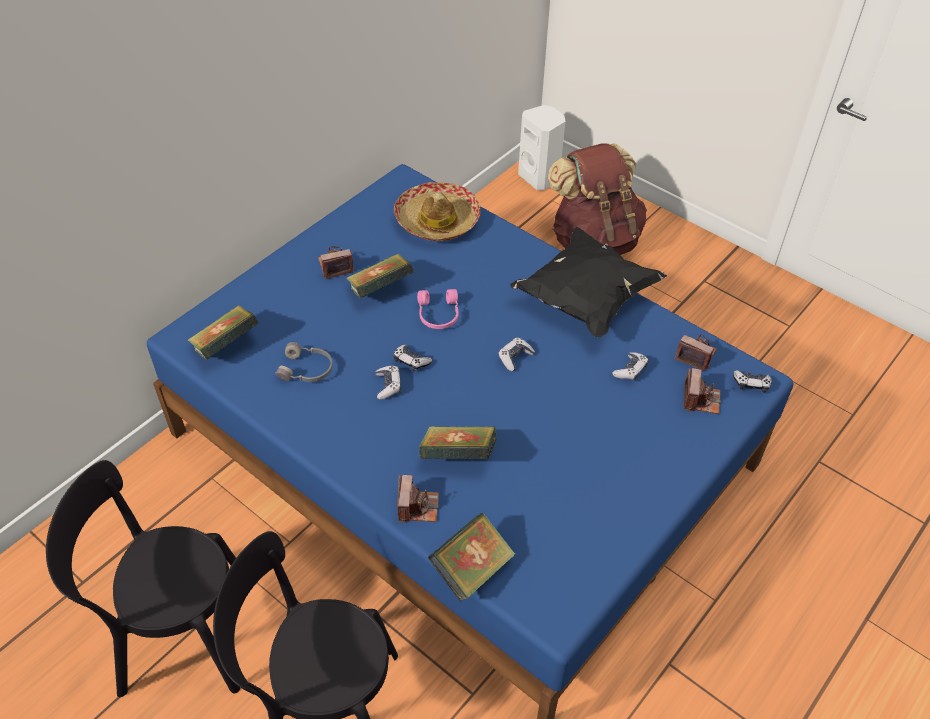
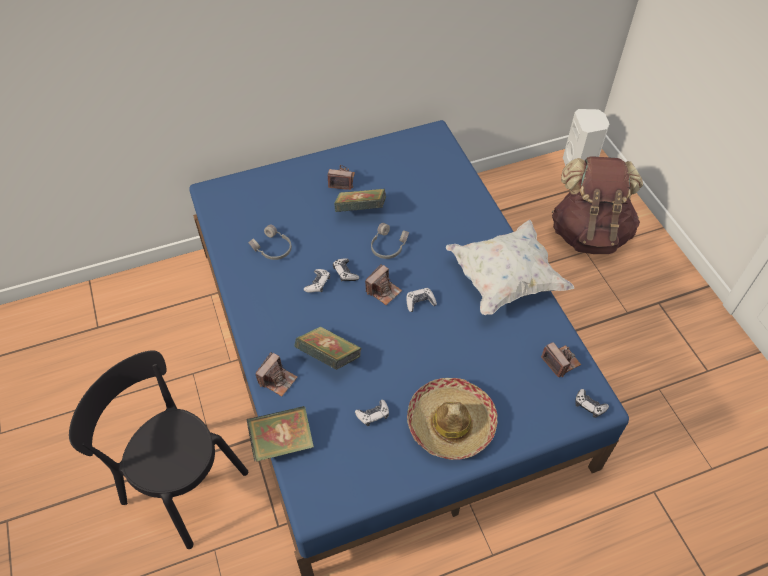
camera: 30 degrees right, 5 degrees up
black chair [46,460,240,697] -> none
book [188,305,259,360] -> none
hat [394,182,481,241] -> hat moved to [407,378,498,460]
pink headphones [417,289,459,329] -> grey headphones [371,223,409,259]
black pillow [510,227,667,337] -> white pillow [446,220,574,315]
game controller [612,352,649,381] -> game controller moved to [355,400,389,426]
camera [684,368,721,414] -> camera moved to [365,264,402,305]

